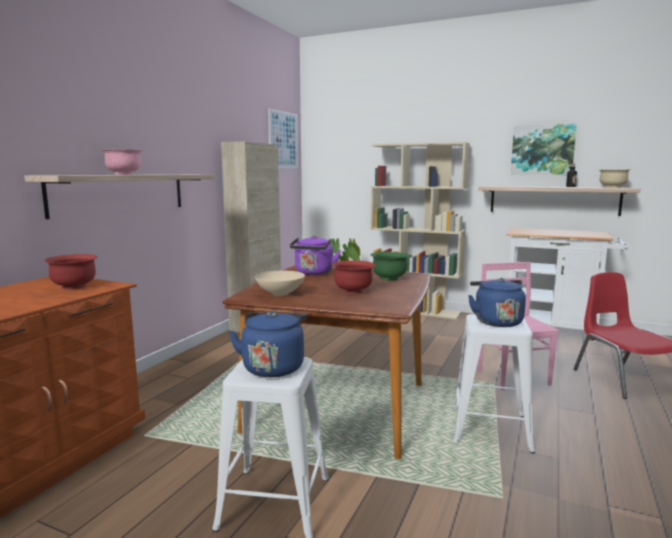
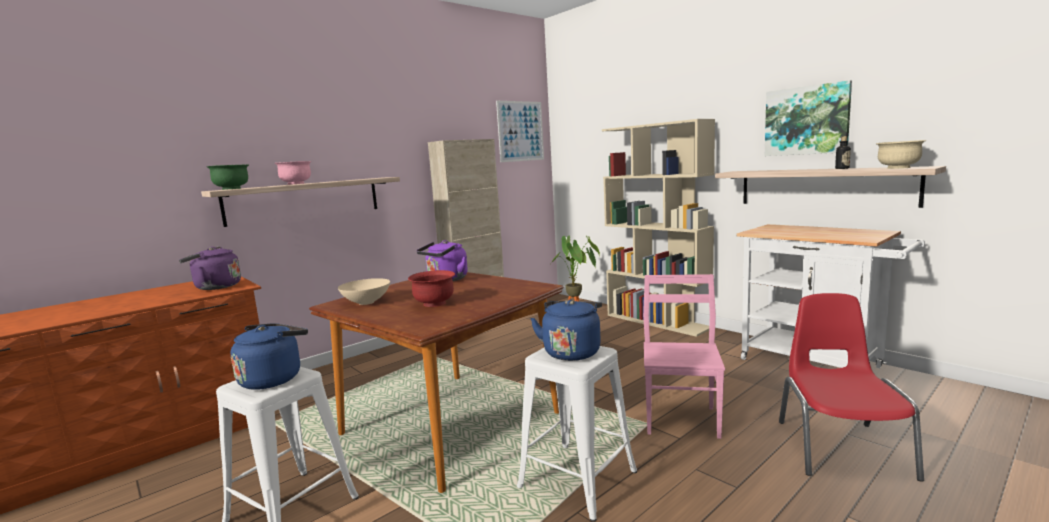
camera: 25 degrees right, 0 degrees up
red bowl [44,254,97,290] -> purple kettle [179,246,241,290]
green bowl [371,252,410,281] -> green bowl moved to [207,165,249,190]

